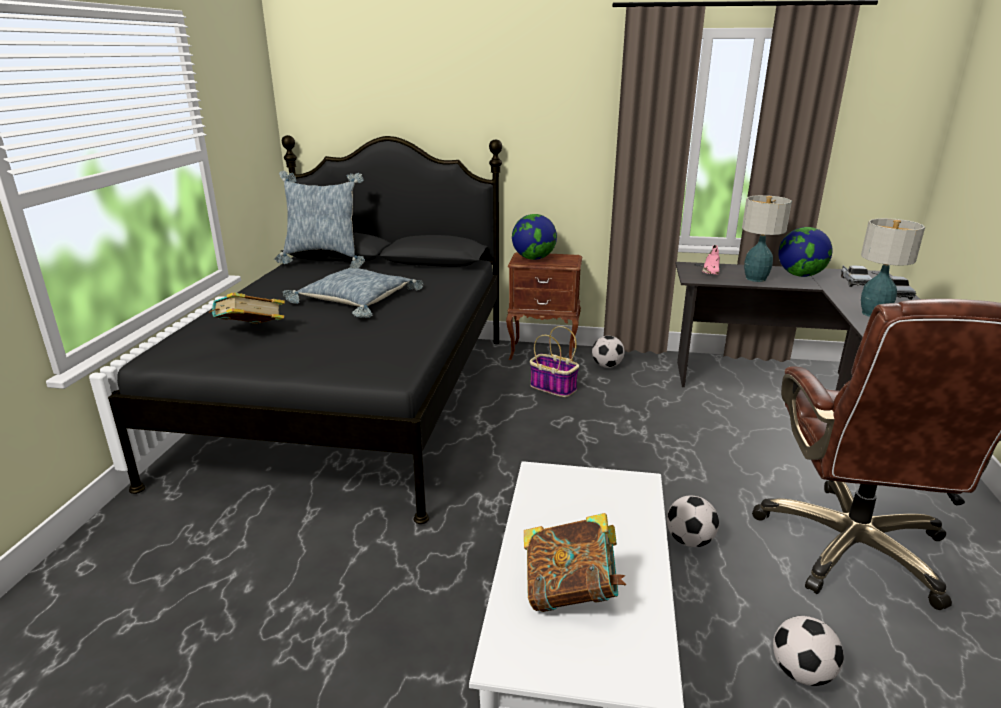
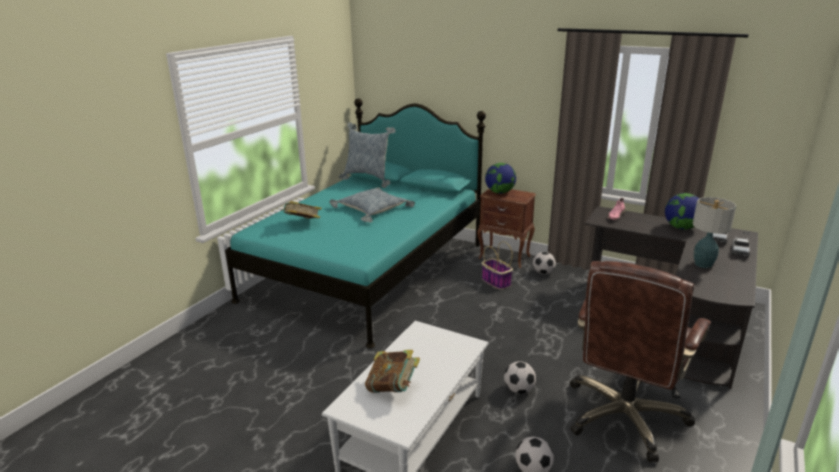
camera: 20 degrees right, 0 degrees up
black bed [108,135,502,524] -> turquoise bed [225,99,486,348]
table lamp [742,195,792,282] -> none

